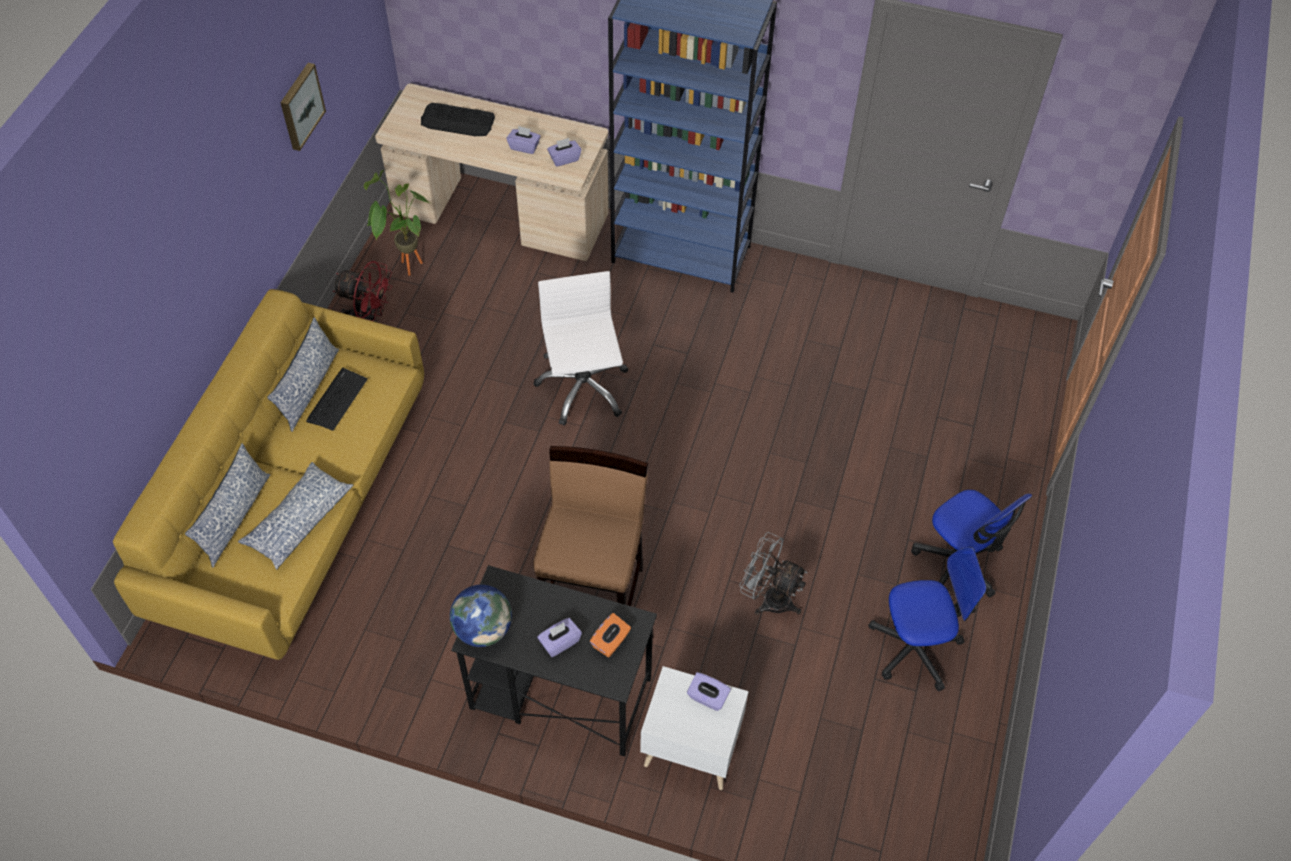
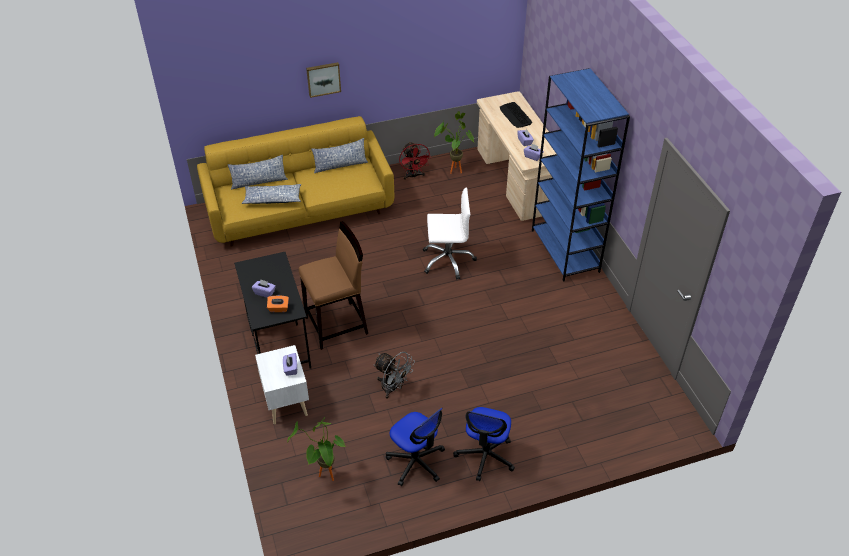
camera: 55 degrees right, 10 degrees down
picture [280,63,326,151] -> picture moved to [306,62,341,98]
keyboard [306,368,368,431] -> none
globe [450,585,512,647] -> none
white office chair [533,271,628,426] -> white office chair turned 45 degrees clockwise [423,187,477,280]
grey fan [739,532,807,615] -> grey fan turned 135 degrees clockwise [373,352,415,399]
none -> potted plant [287,417,346,481]

